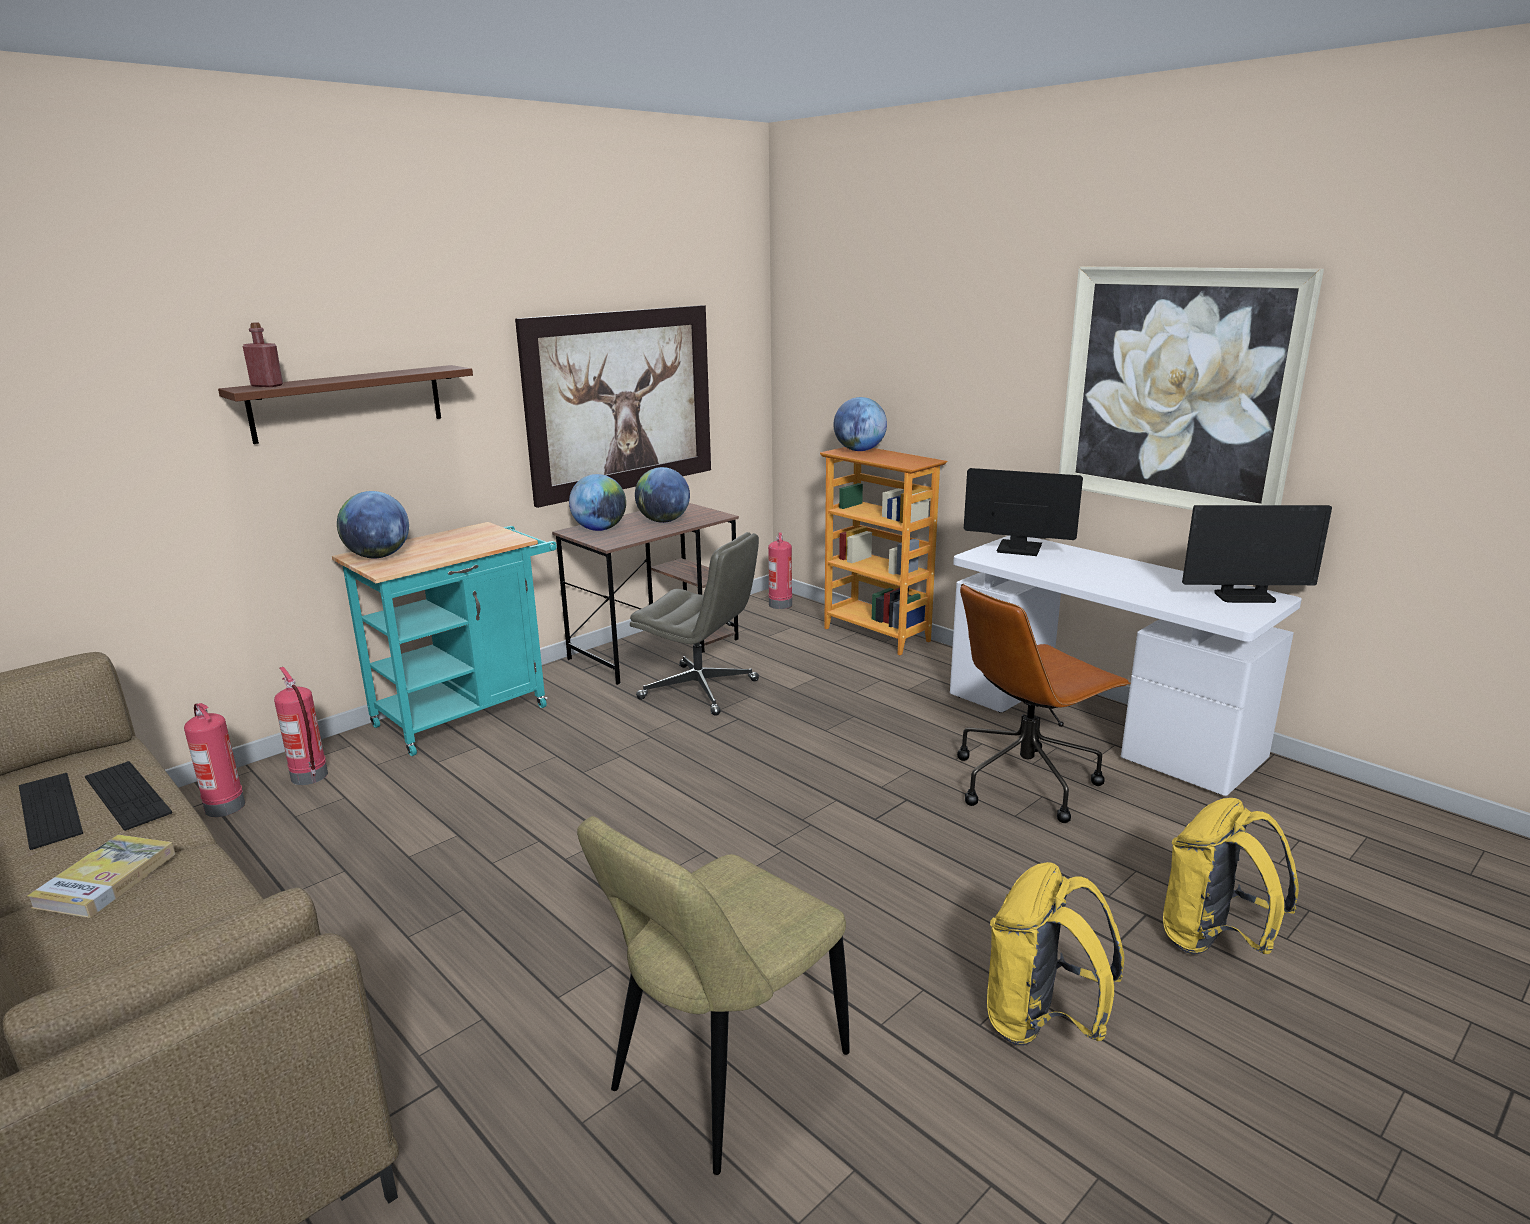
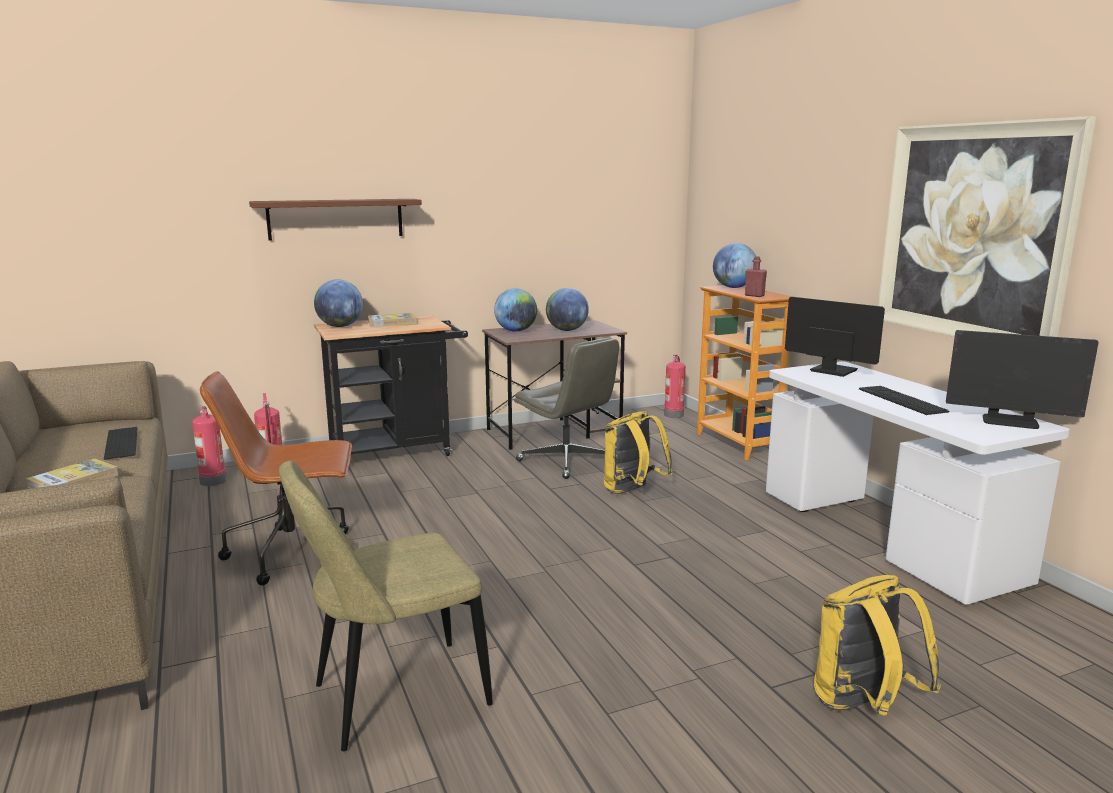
camera: 20 degrees right, 5 degrees down
keyboard [19,773,83,850] -> keyboard moved to [859,386,949,415]
red bottle [243,322,283,387] -> red bottle moved to [745,256,767,297]
turquoise cart [332,522,557,756] -> black cart [314,315,468,456]
picture [515,305,711,508] -> none
brown office chair [957,584,1131,823] -> brown office chair moved to [200,371,352,585]
yellow backpack [987,862,1124,1046] -> yellow backpack moved to [604,411,674,494]
none -> book [368,313,417,327]

